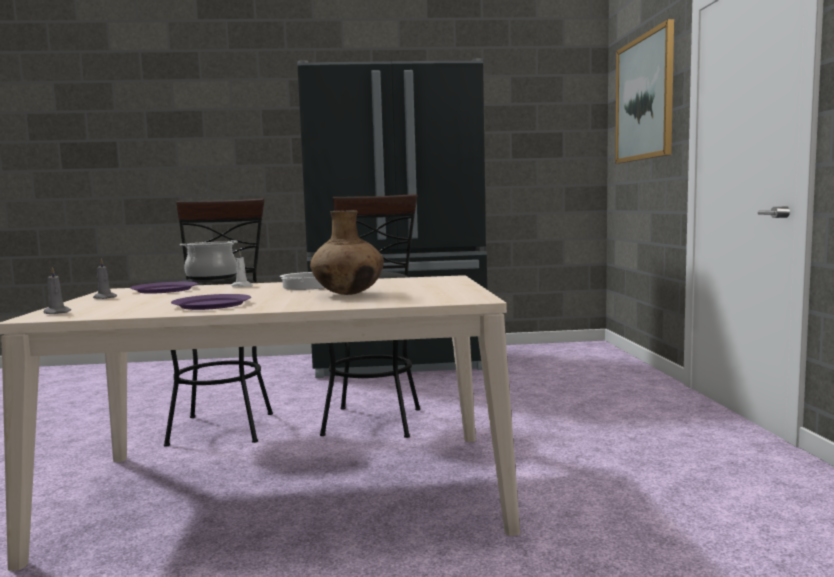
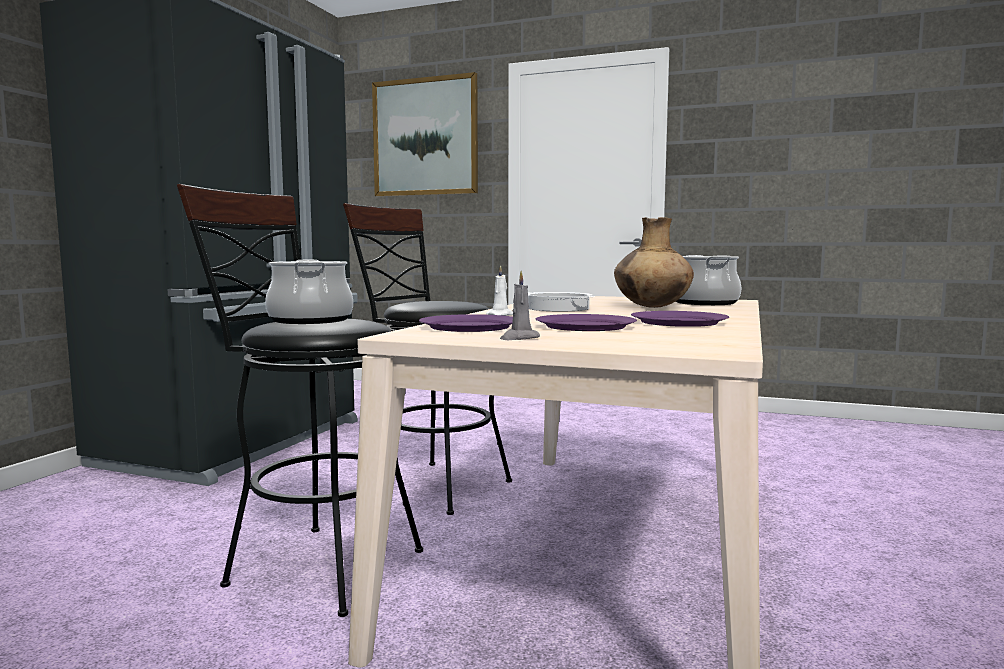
camera: 65 degrees left, 0 degrees up
grey candle [44,267,71,314] -> none
none -> purple plate [536,314,637,331]
none -> cooking pot [676,255,742,305]

